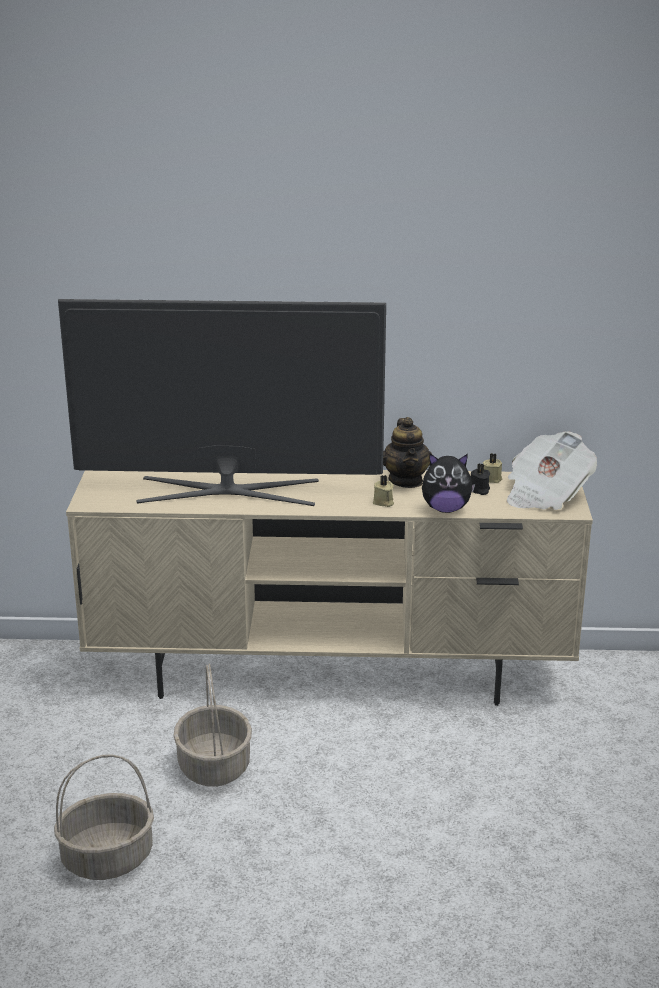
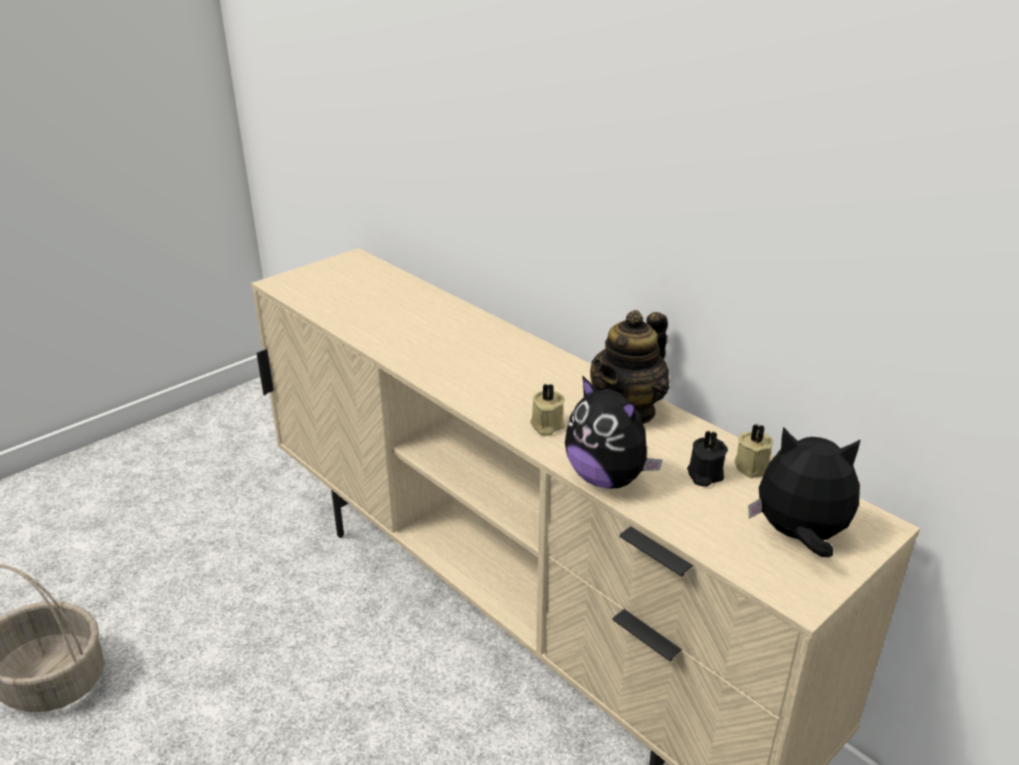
camera: 45 degrees right, 5 degrees up
television [58,299,386,506] -> none
basket [173,664,252,787] -> none
newspaper [506,432,597,510] -> plush toy [748,427,861,557]

